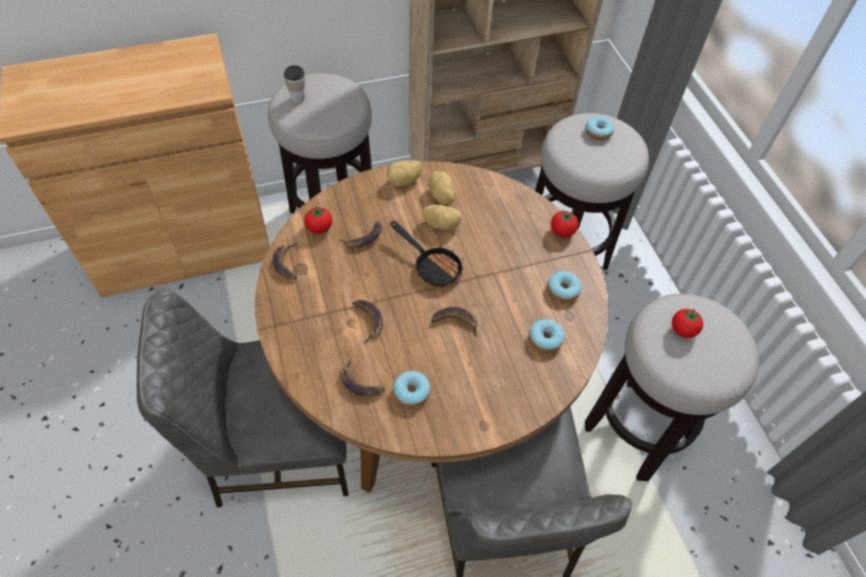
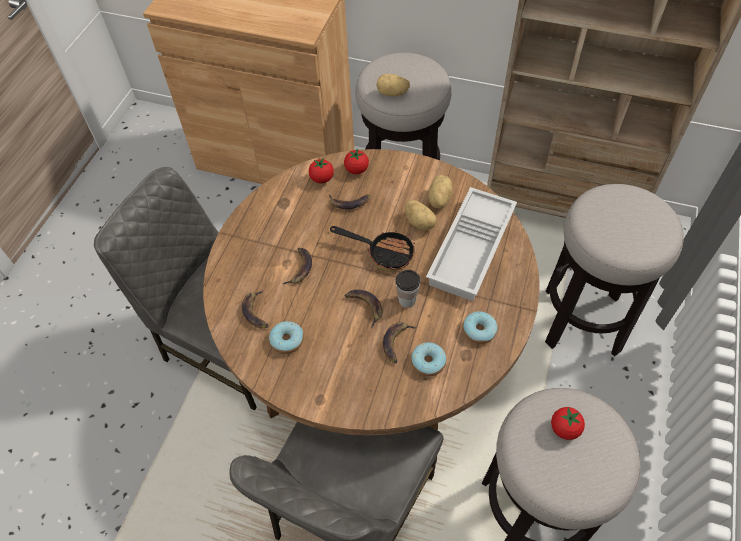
camera: 40 degrees right, 0 degrees up
banana [273,244,297,280] -> banana moved to [383,322,417,363]
cup [284,65,305,103] -> cup moved to [395,270,420,308]
potato [386,160,422,187] -> potato moved to [376,74,410,96]
frying pan [390,221,464,288] -> frying pan turned 60 degrees counterclockwise [330,226,415,272]
tomato [551,210,578,237] -> tomato moved to [344,149,369,174]
donut [585,116,614,140] -> none
none -> white tray [426,187,517,301]

